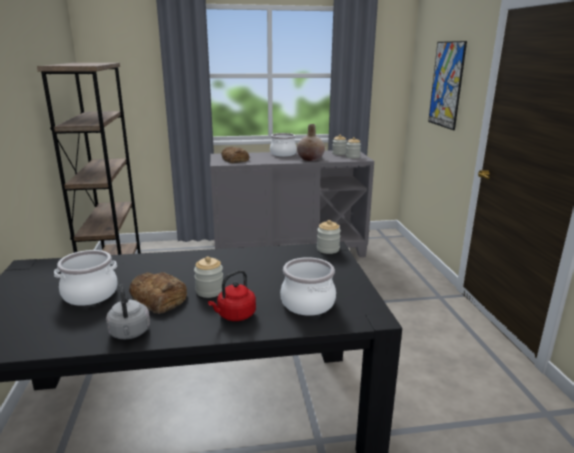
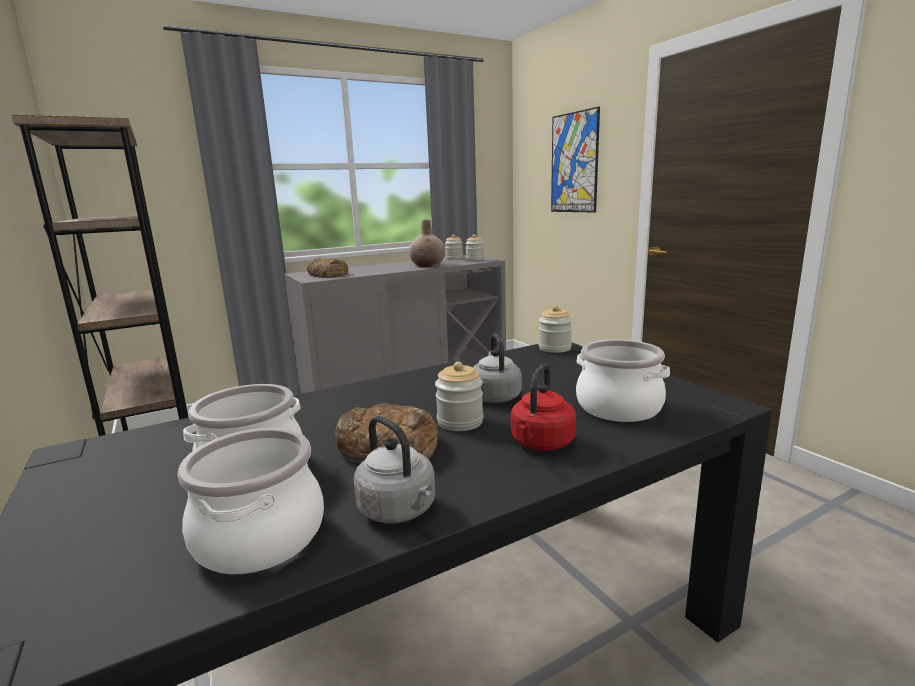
camera: 20 degrees left, 5 degrees down
cooking pot [270,133,297,157] -> cooking pot moved to [177,428,324,574]
none -> grey kettle [473,334,522,403]

